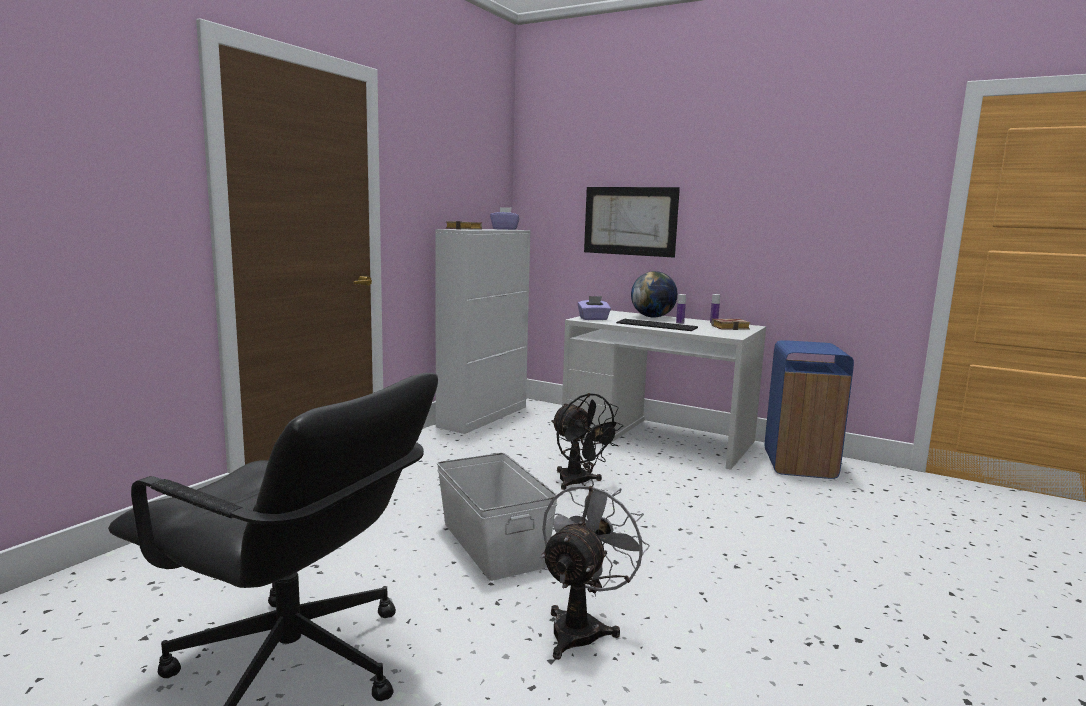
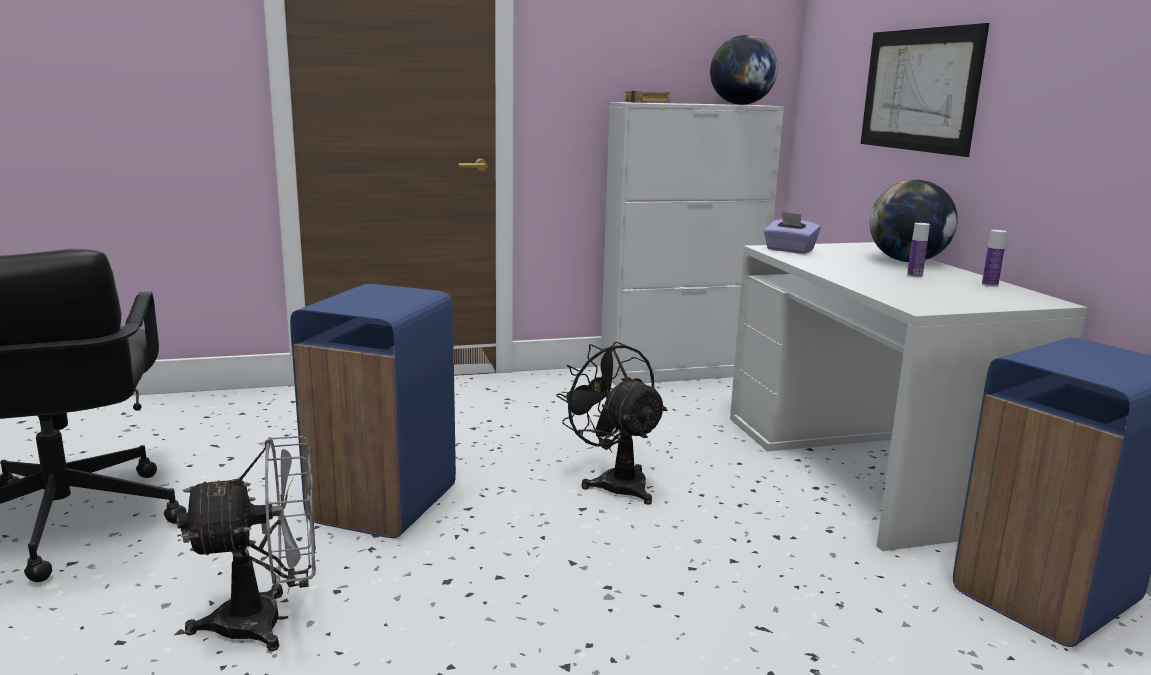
camera: 45 degrees right, 5 degrees up
white storage box [437,453,557,581] -> blue trash can [290,284,456,538]
purple tissue box [490,207,520,230] -> globe [710,35,778,105]
black fan [551,393,624,490] -> black fan turned 135 degrees clockwise [556,341,667,505]
keyboard [616,319,698,331] -> none
book [711,319,751,330] -> none

